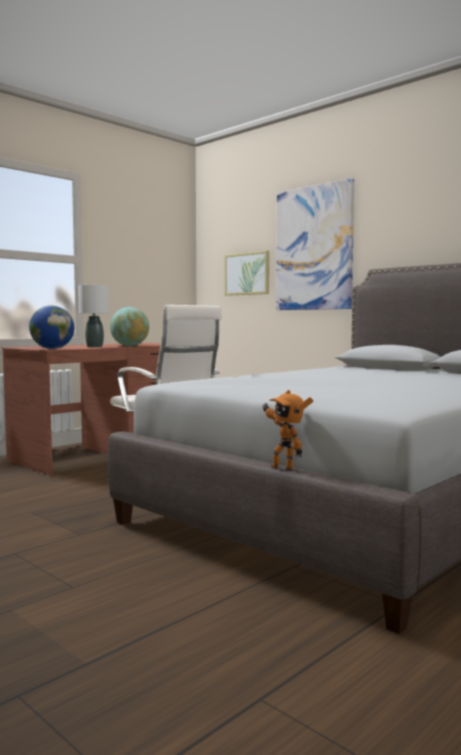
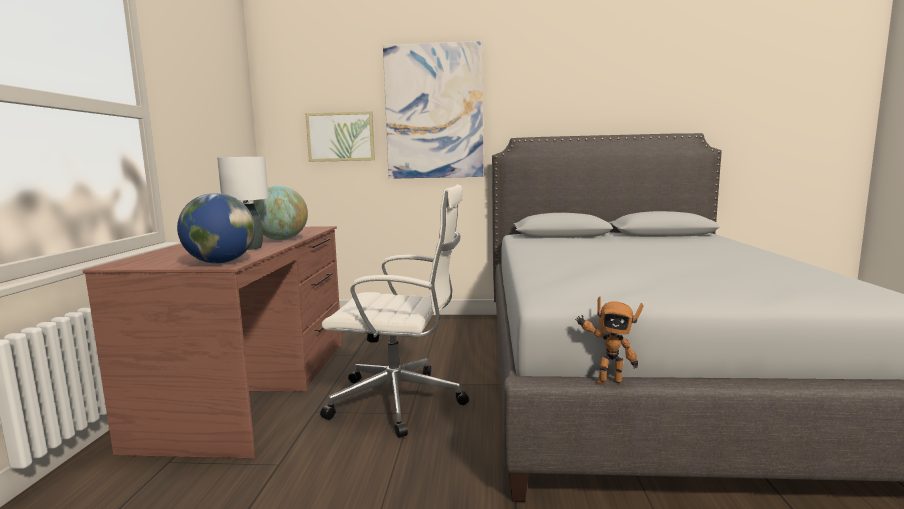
camera: 40 degrees left, 5 degrees up
toy robot [262,390,313,470] -> toy robot moved to [575,296,643,385]

